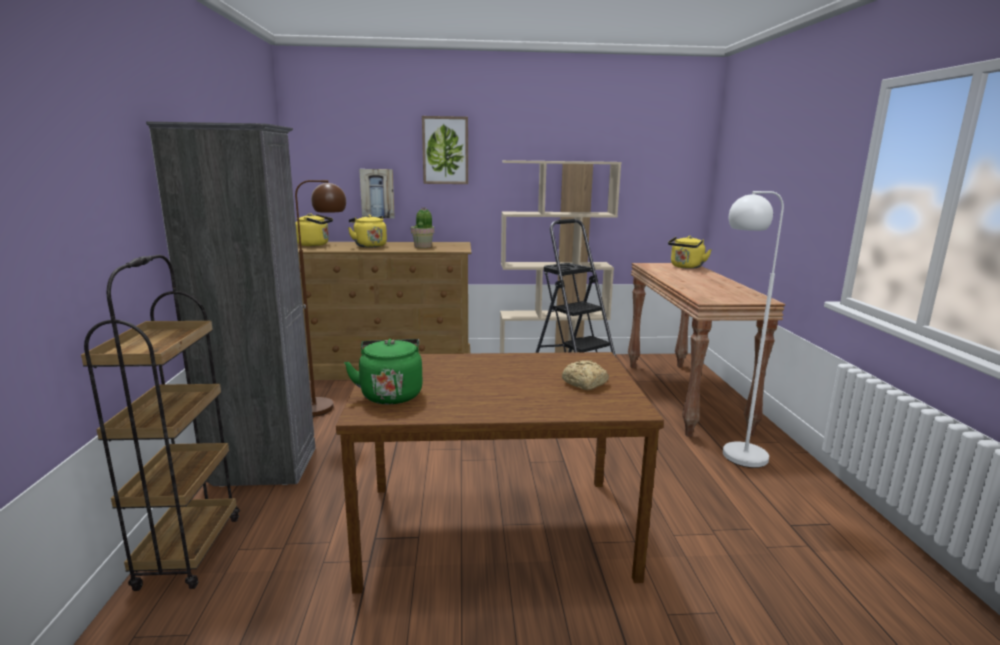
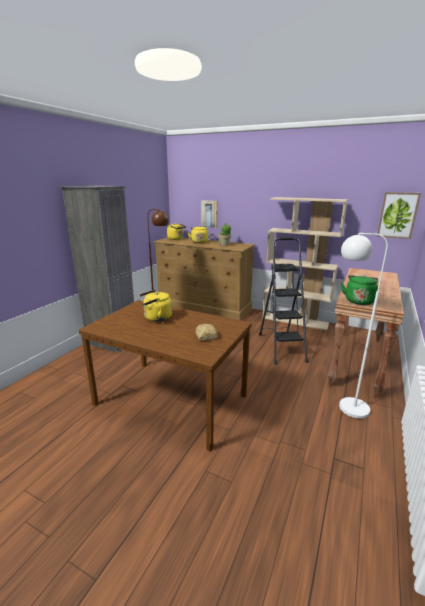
camera: 30 degrees right, 5 degrees up
brown cart [81,255,240,591] -> none
green kettle [344,339,423,404] -> green kettle moved to [341,275,378,305]
picture [422,116,468,184] -> picture moved to [377,192,421,239]
yellow kettle [668,236,712,269] -> yellow kettle moved to [139,290,172,322]

